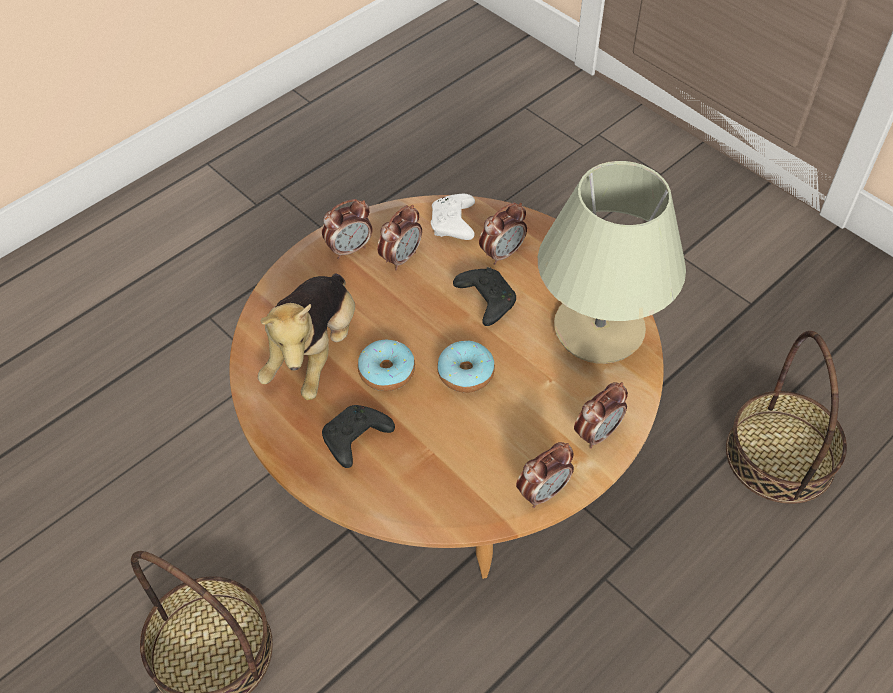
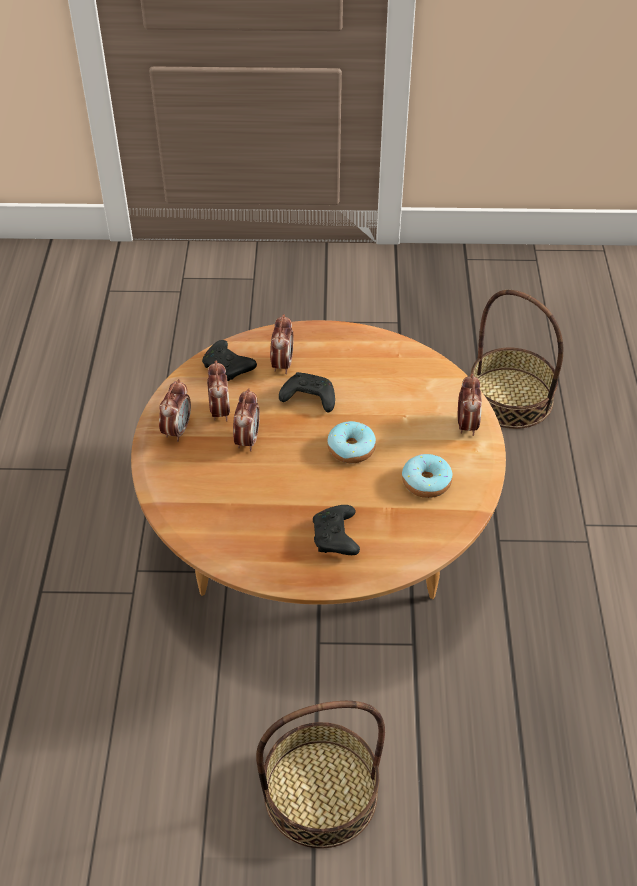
camera: 45 degrees left, 5 degrees down
plush toy [258,273,355,400] -> none
donut [358,340,415,391] -> donut moved to [402,454,453,498]
white game controller [431,194,475,240] -> black game controller [202,340,257,381]
alarm clock [516,442,574,508] -> alarm clock moved to [233,389,260,452]
beige table lamp [538,161,686,364] -> none

